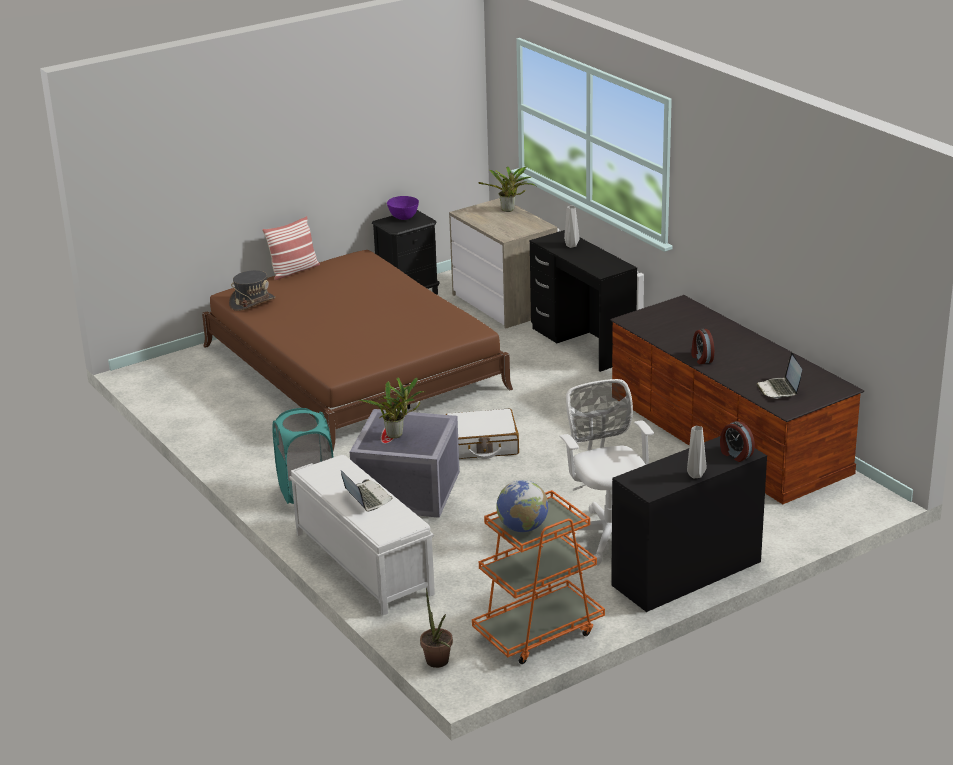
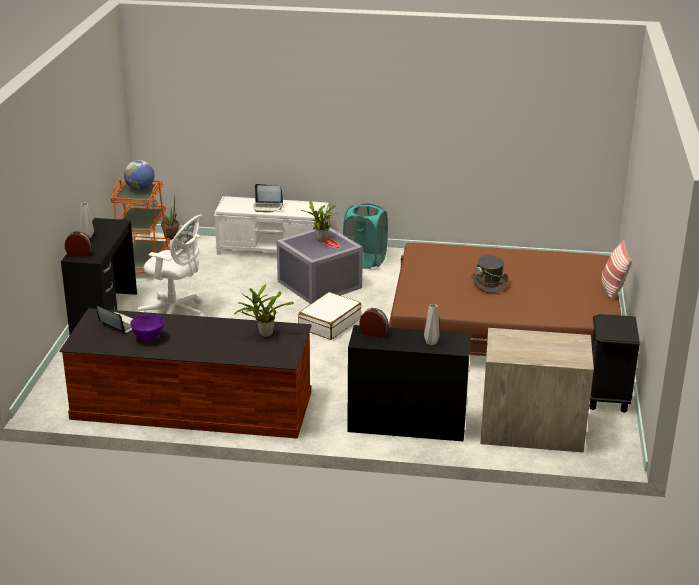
camera: 130 degrees right, 0 degrees up
grey hat [229,270,275,311] -> grey hat moved to [471,255,508,293]
purple bowl [387,196,419,220] -> purple bowl moved to [130,314,164,341]
potted plant [478,167,536,212] -> potted plant moved to [234,284,294,337]
alarm clock [692,329,714,364] -> alarm clock moved to [359,308,389,338]

